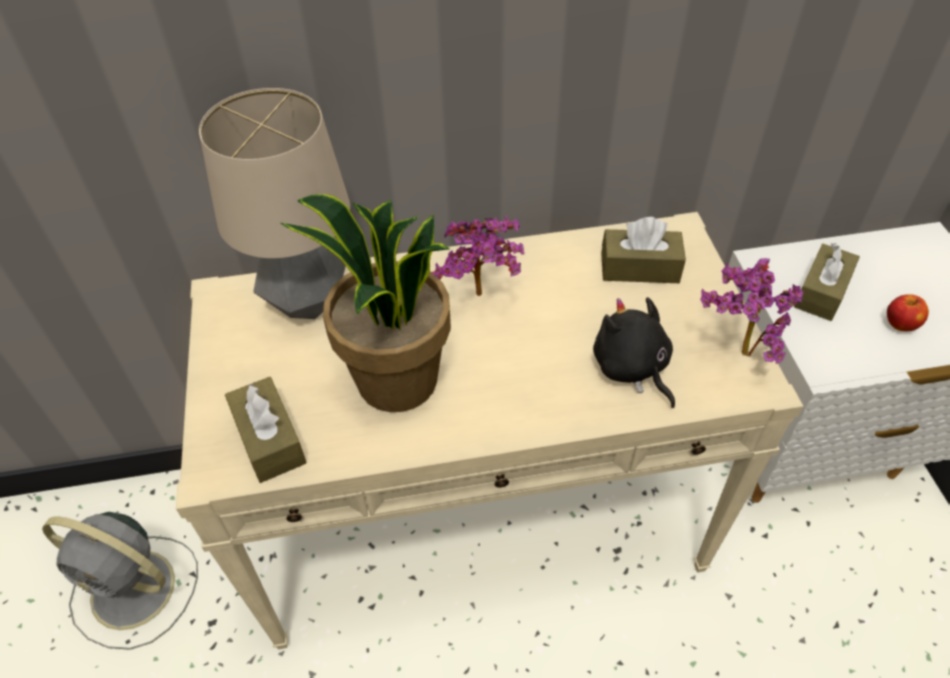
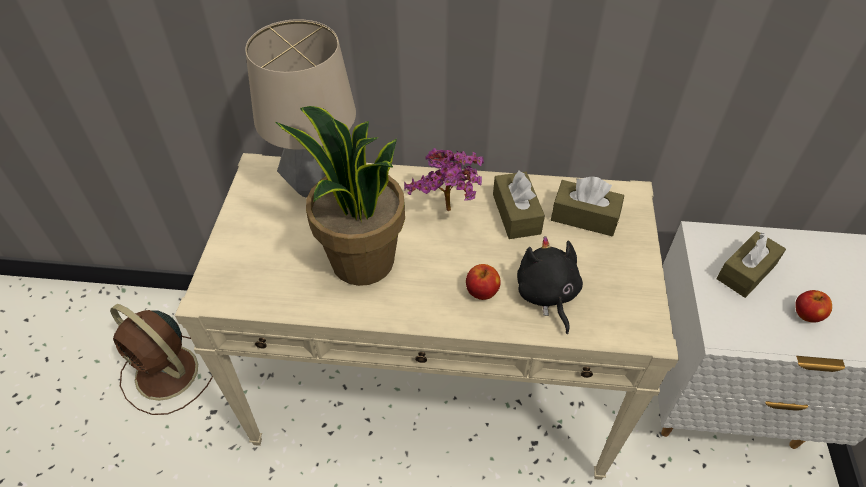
camera: 15 degrees right, 0 degrees up
grey fan [42,512,198,650] -> brown fan [110,304,213,415]
brown tissue box [225,377,307,483] -> brown tissue box moved to [493,170,545,239]
potted plant [700,258,803,364] -> none
none -> apple [466,264,501,300]

